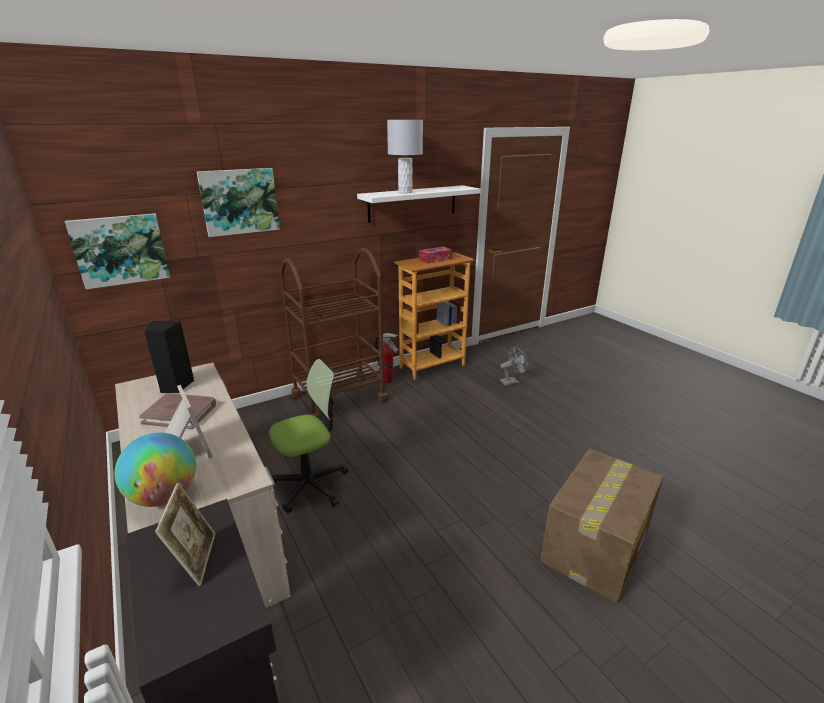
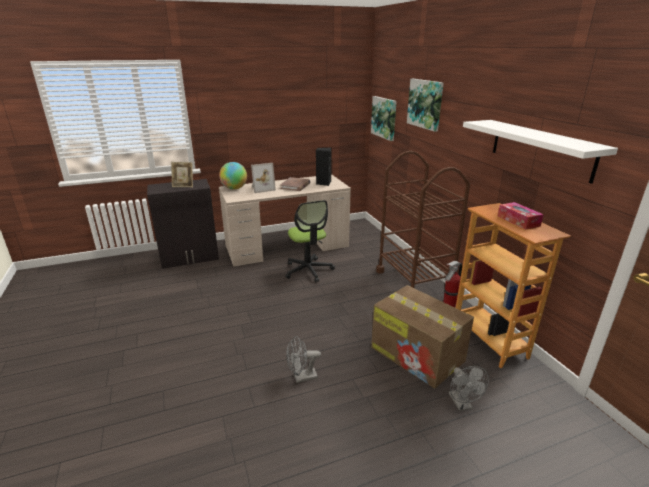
camera: 100 degrees right, 0 degrees up
grey table lamp [387,120,423,193] -> none
cardboard box [540,448,663,603] -> cardboard box moved to [371,285,474,388]
none -> grey fan [287,336,321,383]

